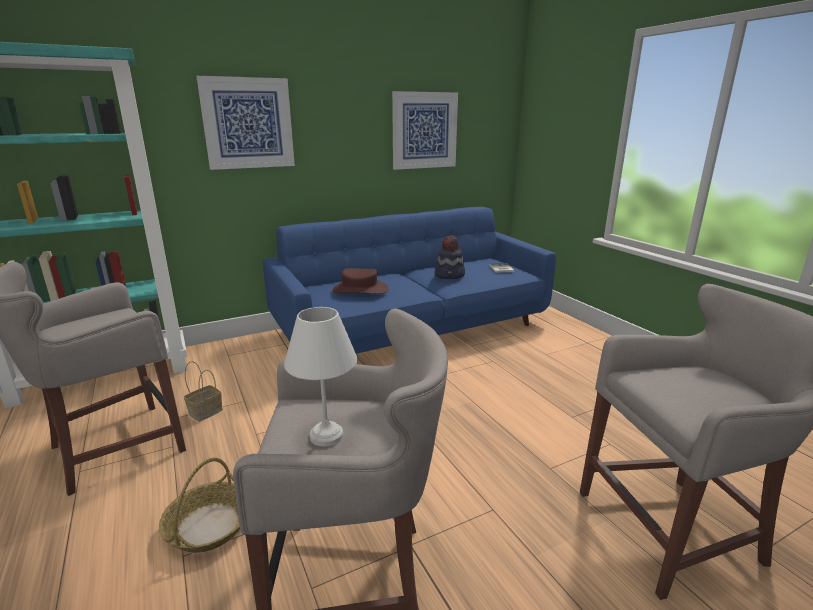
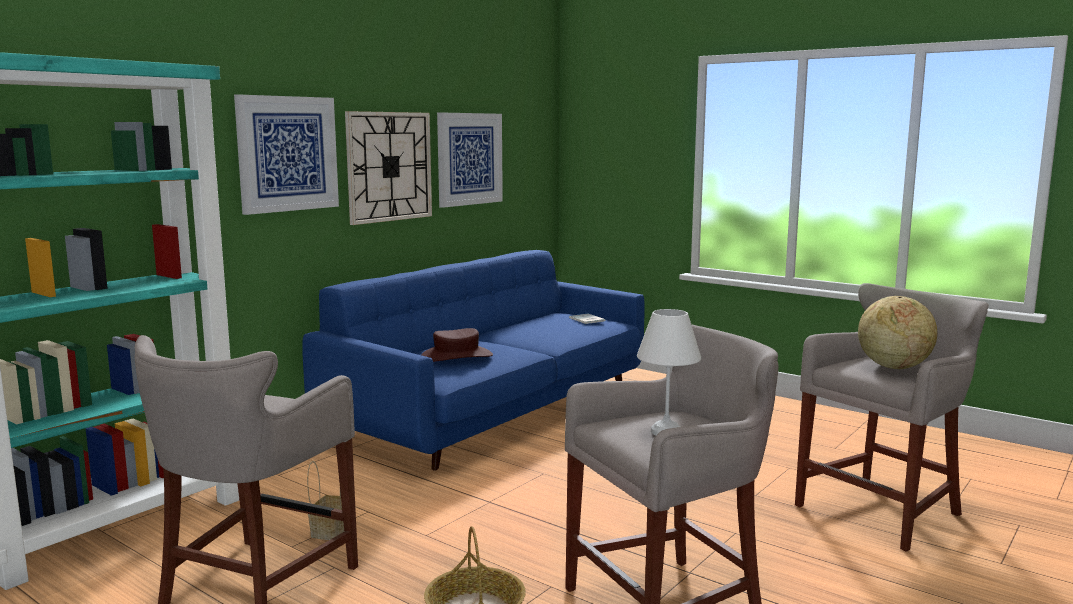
camera: 25 degrees left, 10 degrees down
hat [435,235,465,279] -> none
none -> wall clock [345,111,432,225]
none -> globe [858,296,937,369]

